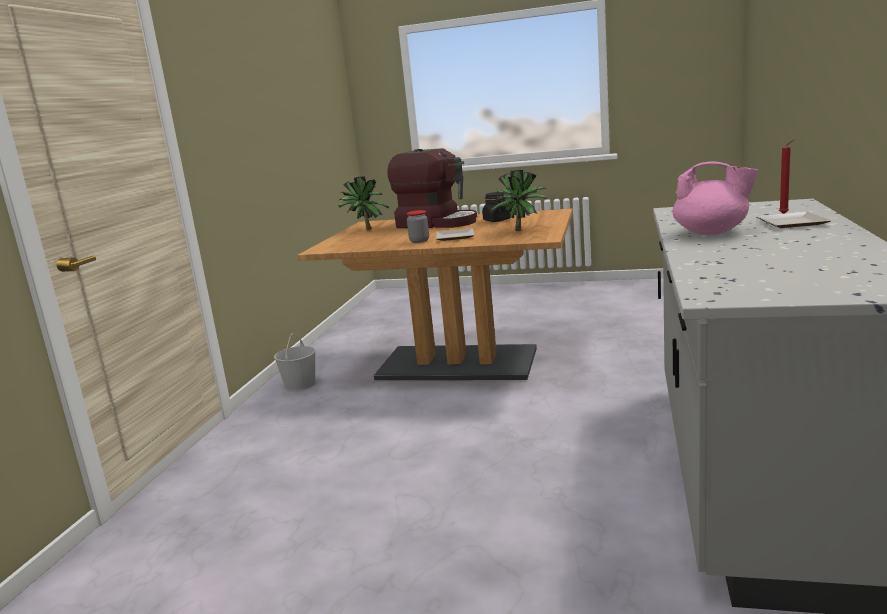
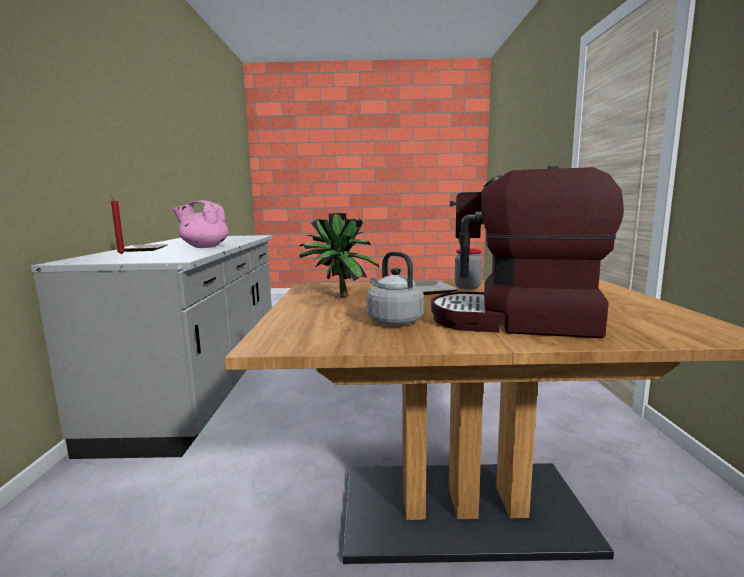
camera: 165 degrees right, 5 degrees down
white bucket [274,333,316,391] -> none
potted plant [338,176,389,230] -> none
black jar [482,192,511,222] -> grey kettle [367,252,424,326]

